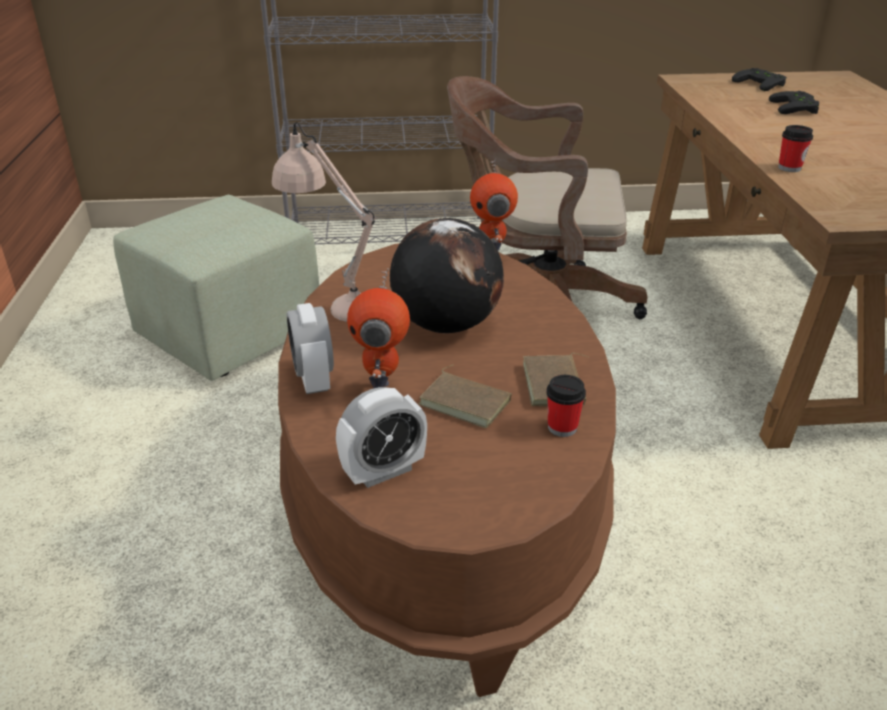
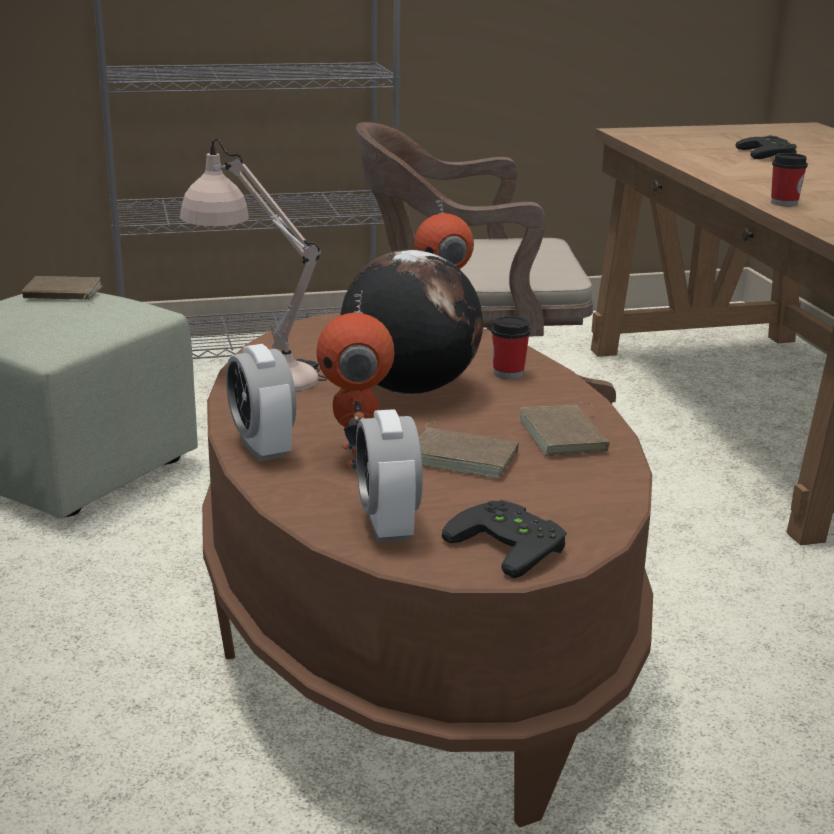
camera: 10 degrees left, 10 degrees down
alarm clock [336,387,427,488] -> alarm clock turned 120 degrees clockwise [356,409,423,542]
cup [546,375,586,437] -> cup moved to [491,316,531,379]
black game controller [732,68,787,91] -> black game controller moved to [442,500,567,578]
none -> brown book [22,276,103,300]

